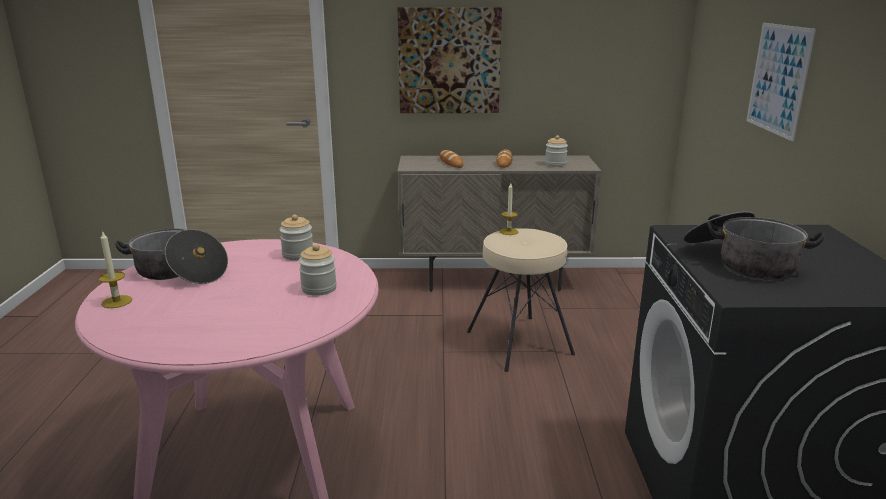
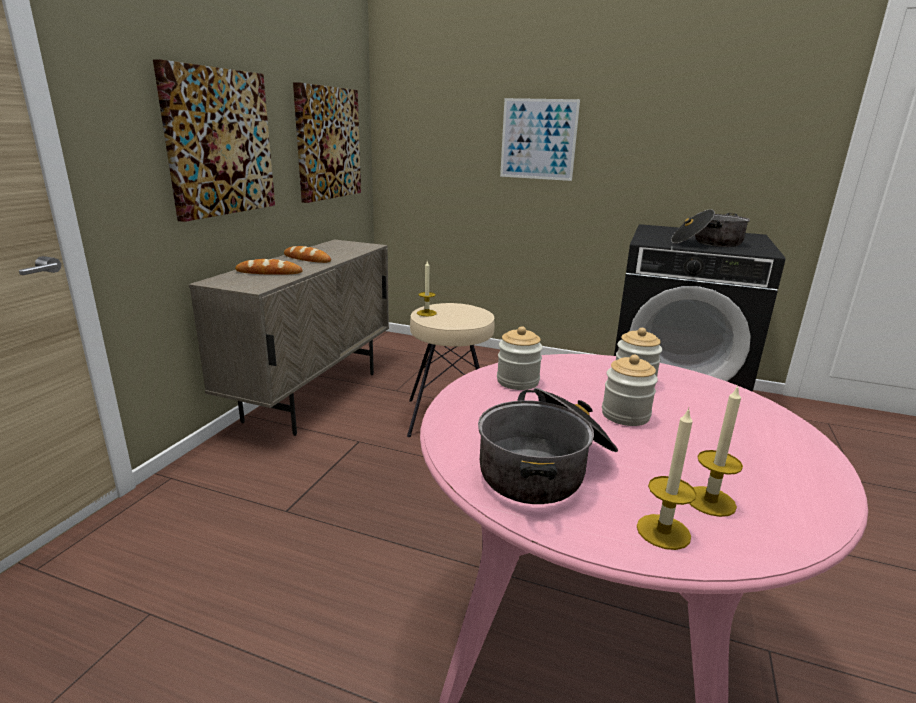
camera: 70 degrees left, 0 degrees up
jar [545,135,568,167] -> jar moved to [602,355,658,426]
none -> picture [293,82,361,203]
none -> candle [689,385,743,517]

